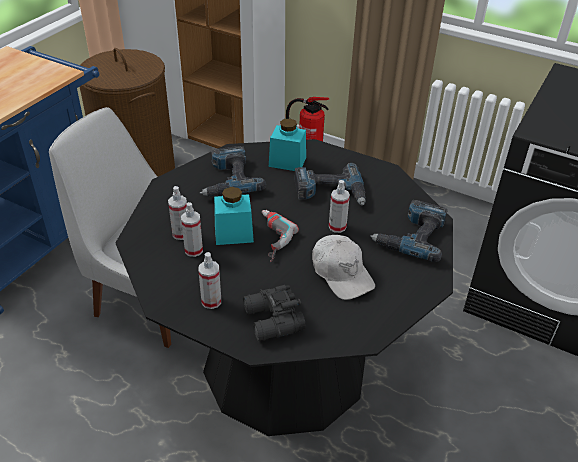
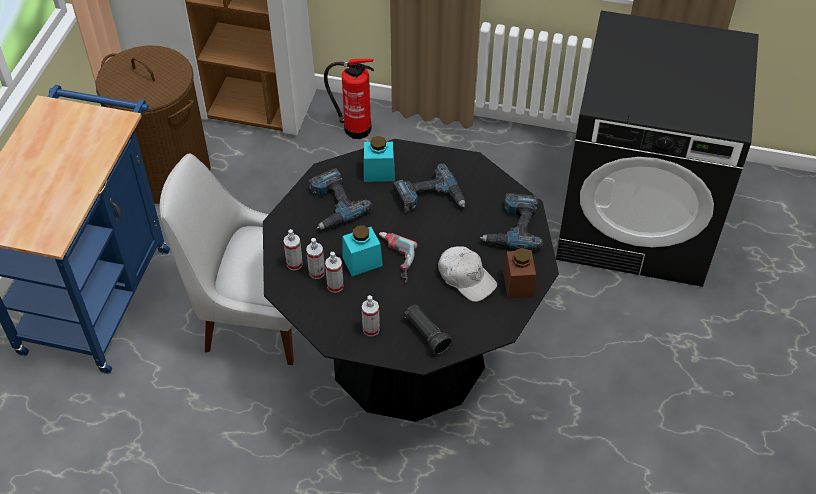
camera: 15 degrees left, 10 degrees up
black binoculars [243,285,306,341] -> black flashlight [404,304,452,354]
spray bottle [329,180,350,233] -> spray bottle moved to [283,229,303,271]
none -> brown jar [503,248,536,299]

